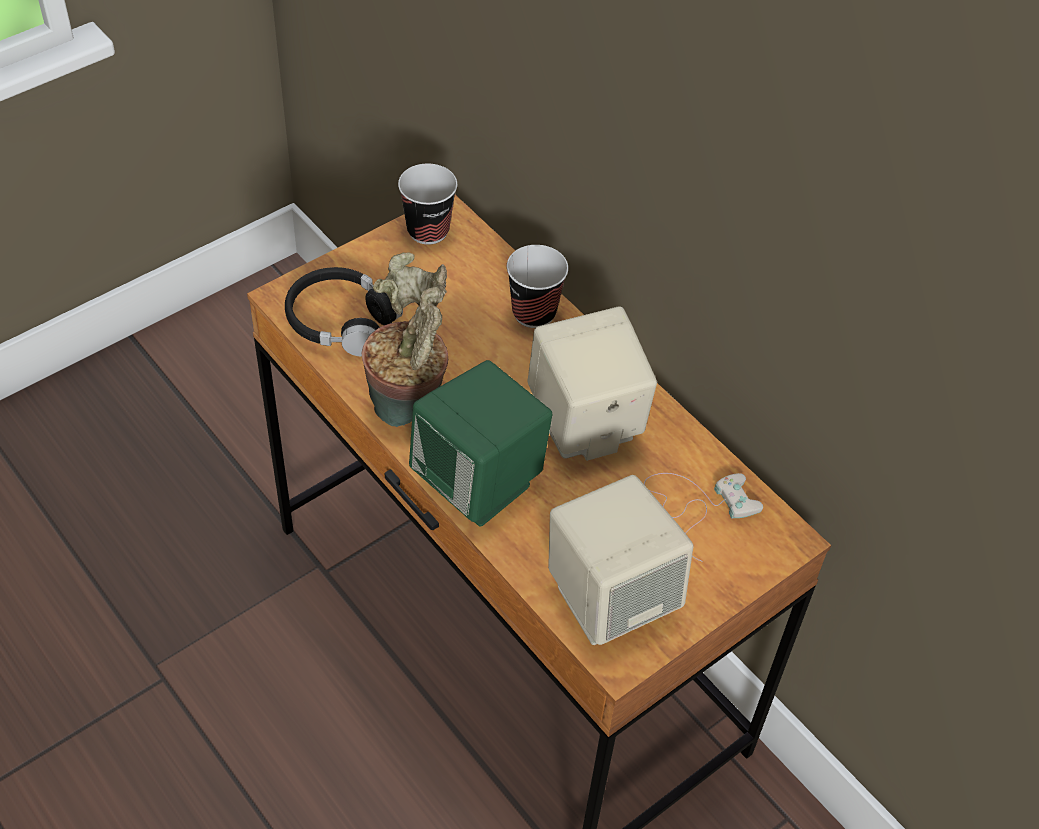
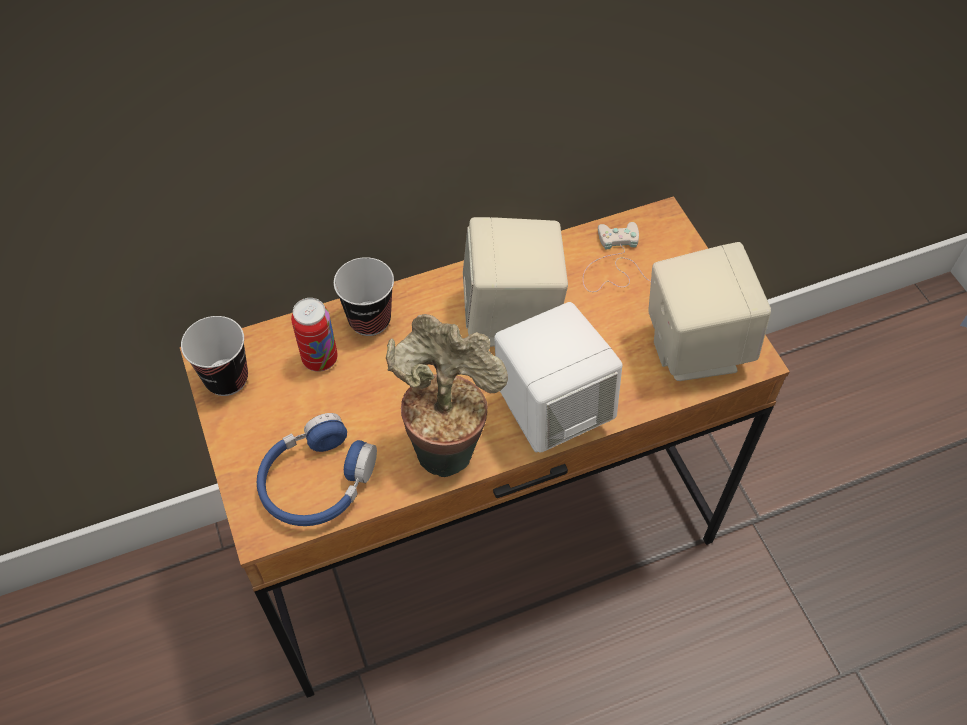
camera: 70 degrees left, 5 degrees up
black headphones [285,267,403,357] -> blue headphones [257,413,377,526]
green speaker [409,360,553,527] -> white speaker [494,302,623,453]
none -> can [291,298,338,372]

